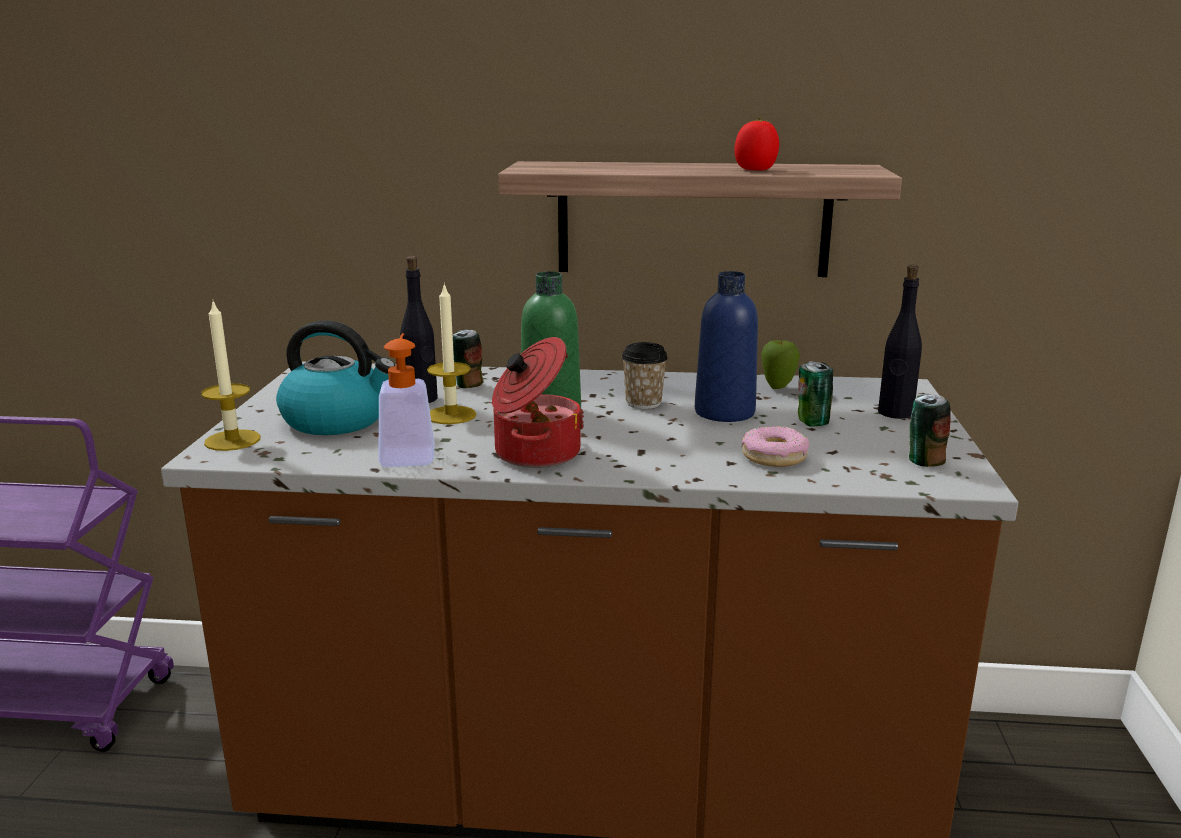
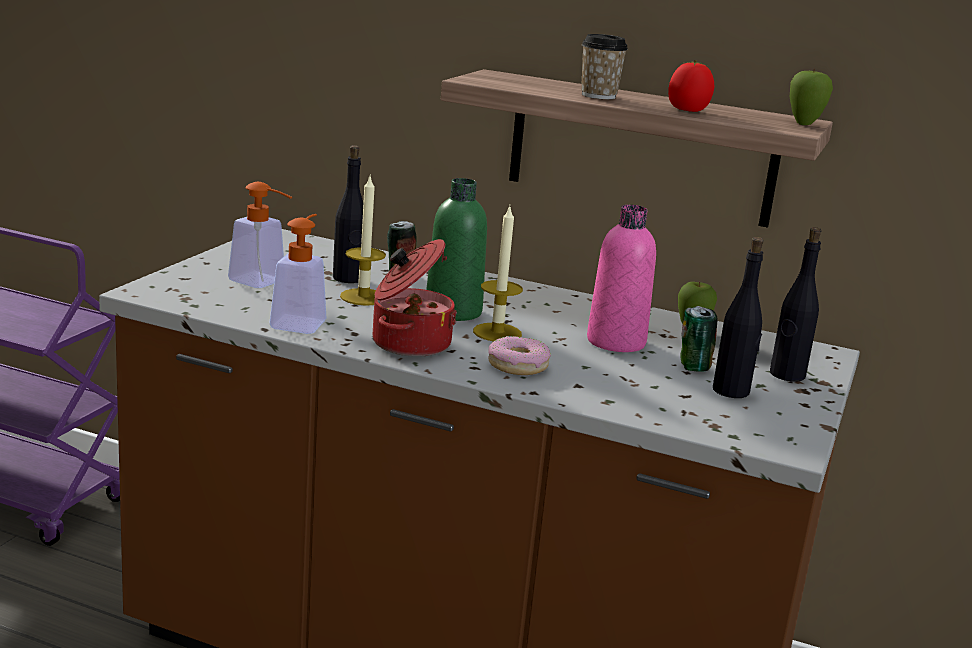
camera: 15 degrees right, 0 degrees up
candle [201,299,260,451] -> candle moved to [473,206,523,341]
kettle [276,321,396,435] -> soap dispenser [228,182,292,288]
cup [621,342,668,409] -> cup moved to [581,34,628,99]
blue bottle [695,271,758,422] -> pink bottle [587,205,656,352]
donut [742,426,809,467] -> donut moved to [488,336,551,375]
can [909,394,951,467] -> none
none -> black bottle [713,237,764,398]
none -> apple [790,68,833,125]

